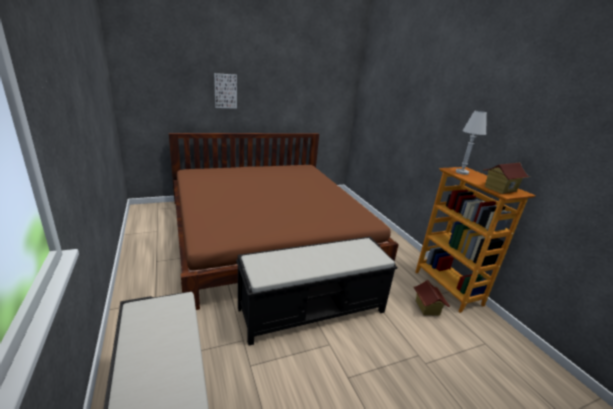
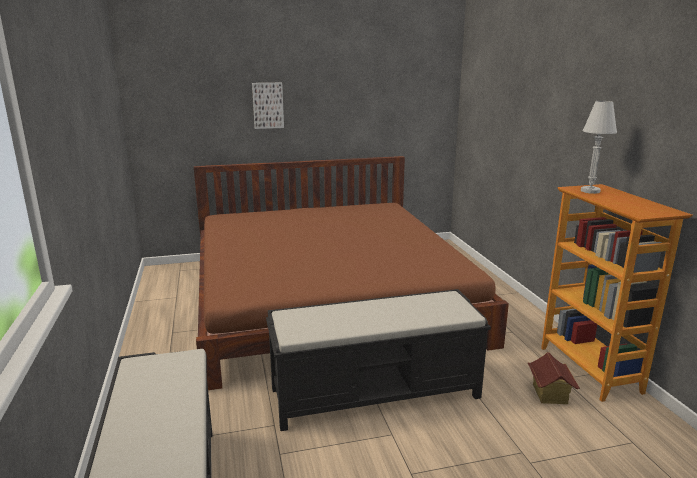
camera: 10 degrees right, 5 degrees down
toy house [482,163,530,194] -> none

